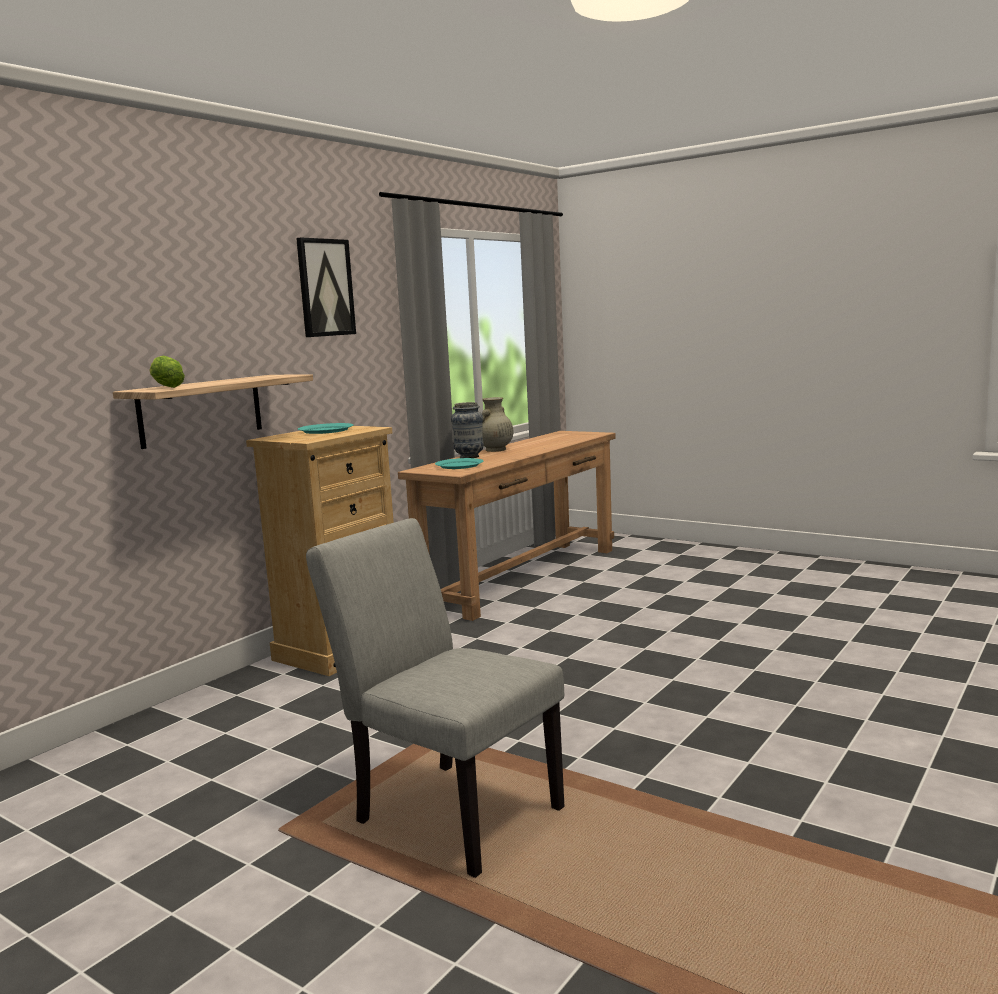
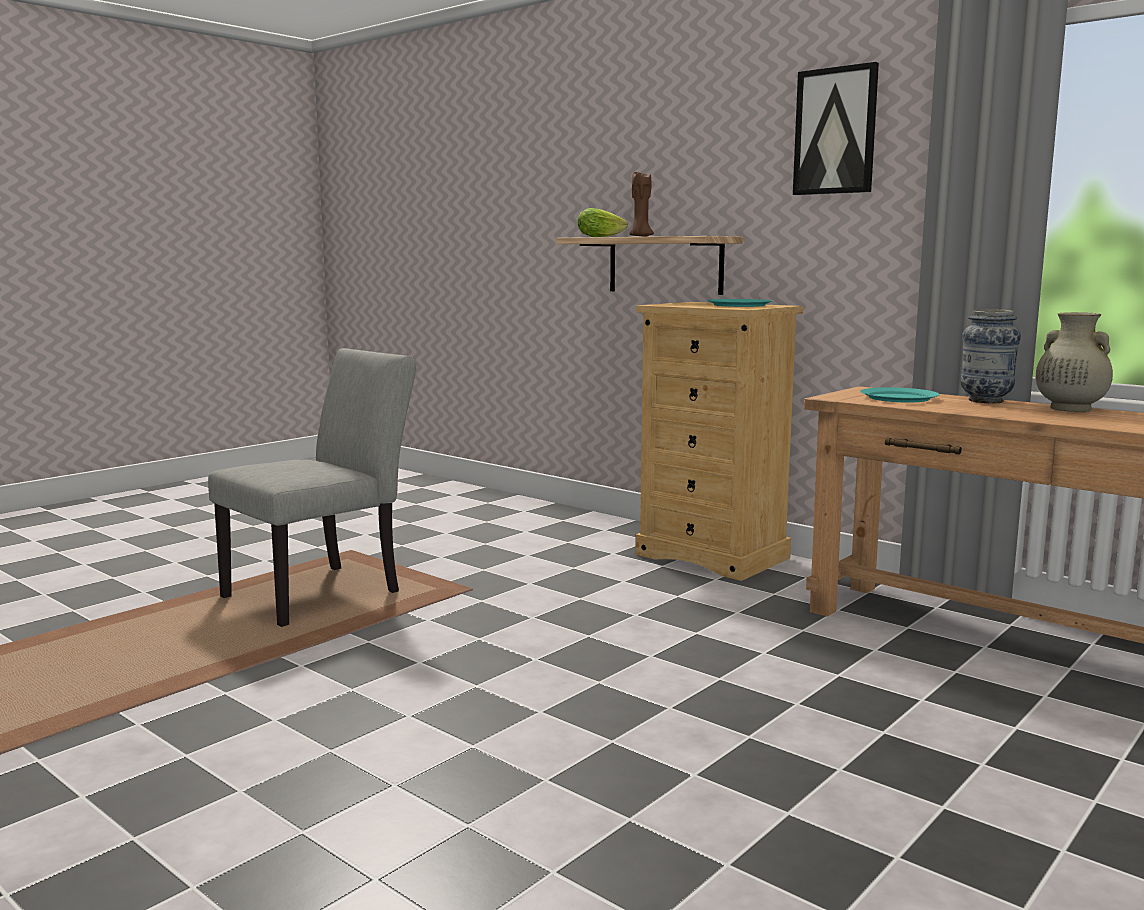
camera: 95 degrees right, 0 degrees up
none -> brown candle [629,172,654,237]

